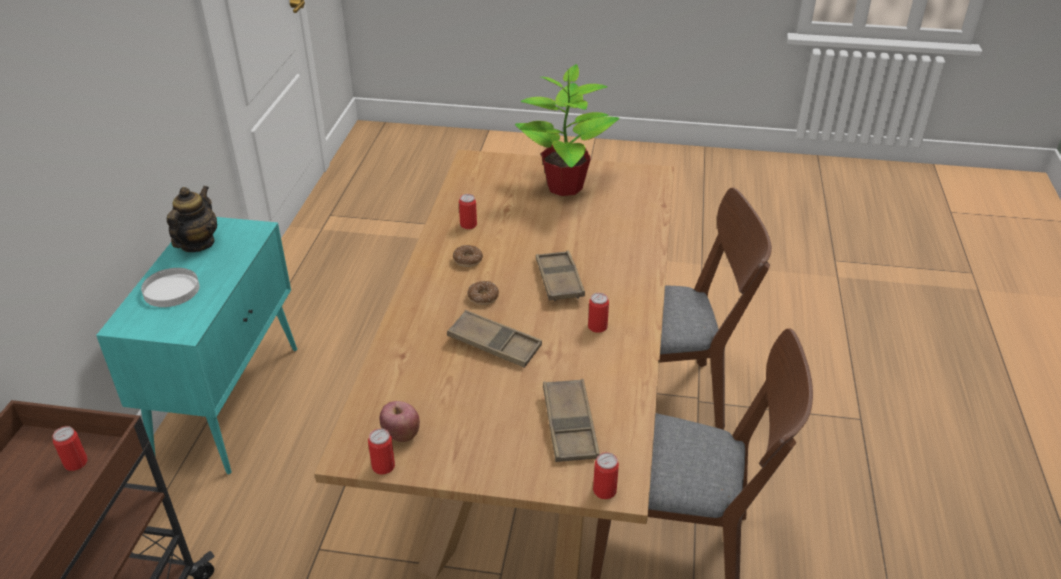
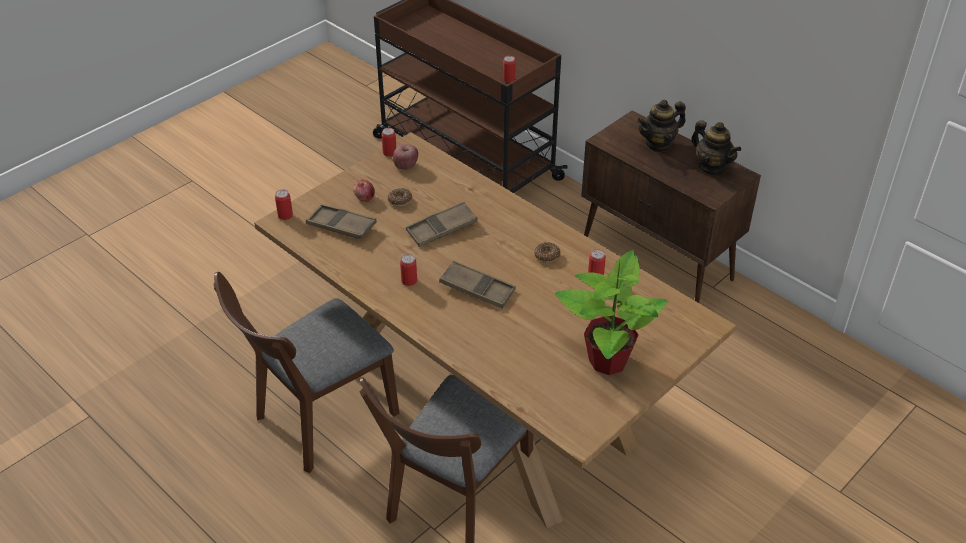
camera: 125 degrees right, 5 degrees up
turquoise cabinet [96,217,297,474] -> brown cabinet [581,110,761,303]
white plate [141,268,199,307] -> teapot [637,100,686,152]
donut [467,281,499,305] -> donut moved to [387,188,412,207]
none -> apple [353,179,375,202]

